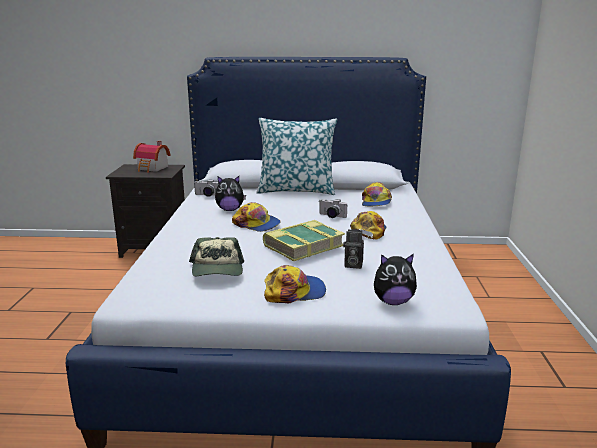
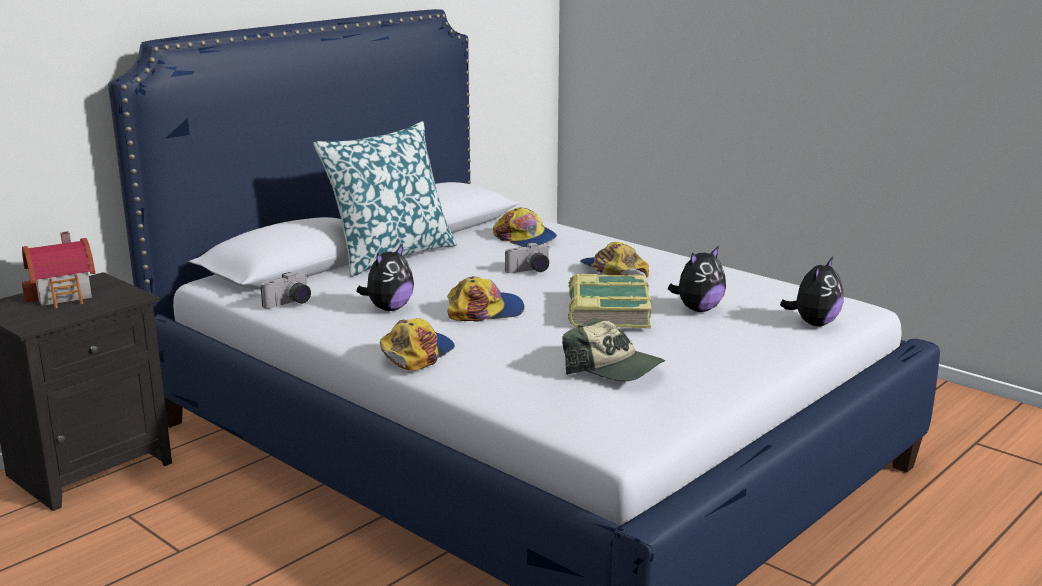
camera: 50 degrees left, 0 degrees up
cap [264,265,326,303] -> cap moved to [380,318,455,371]
camera [343,229,364,269] -> plush toy [668,246,726,312]

